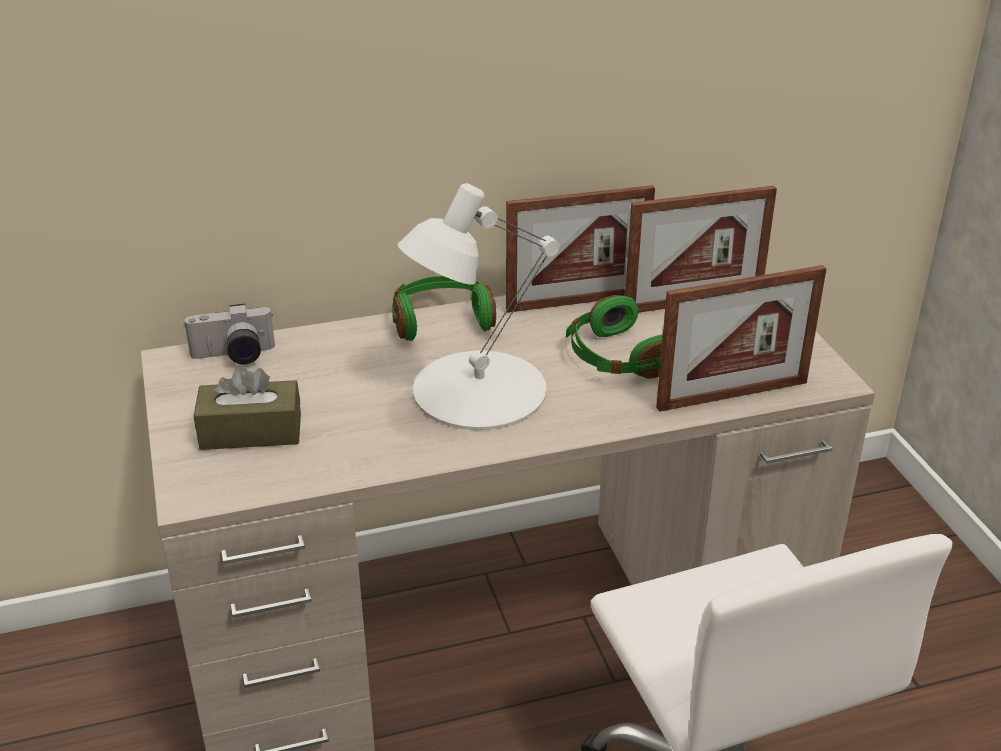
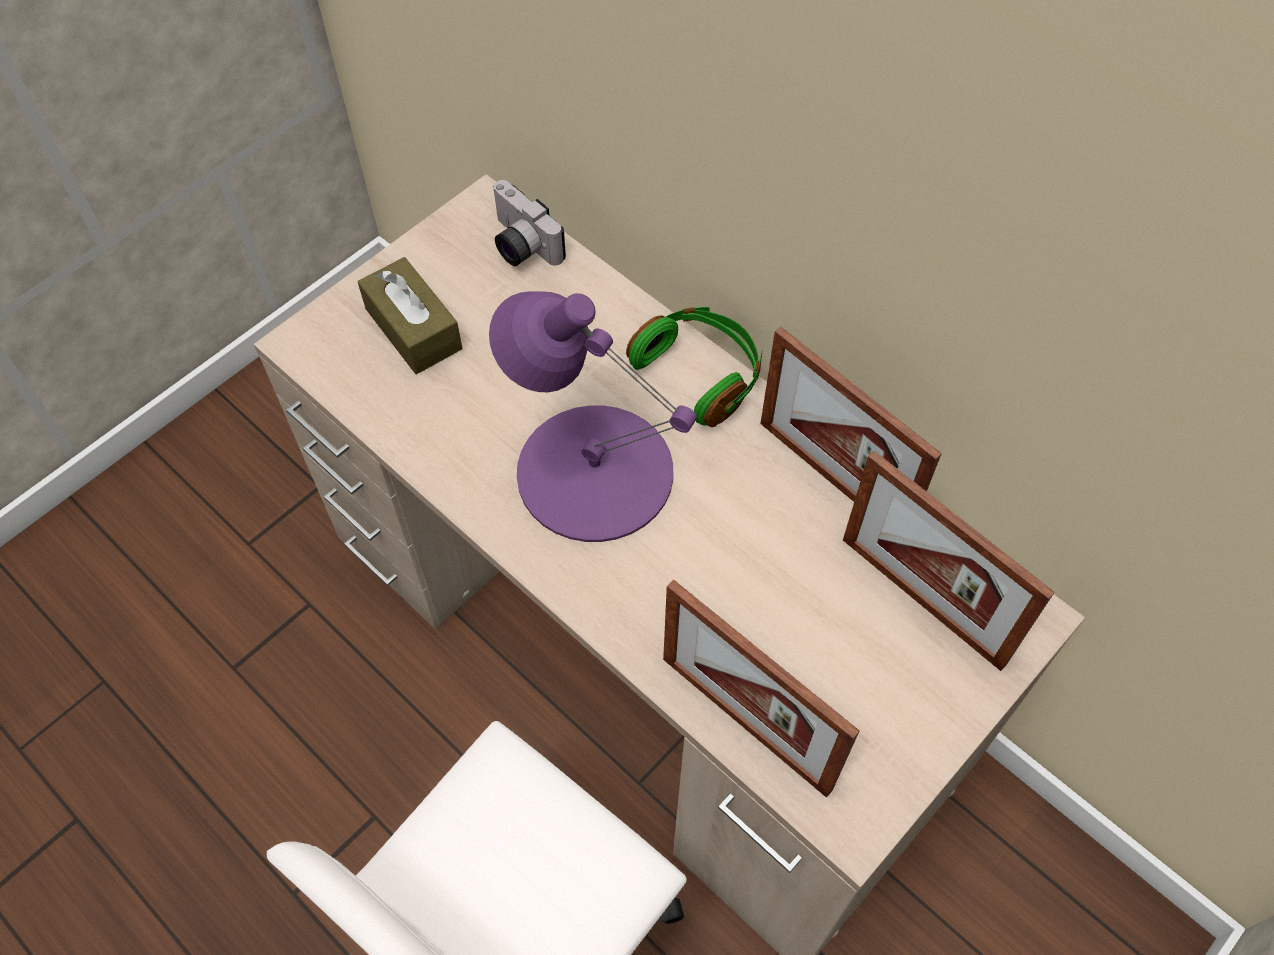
camera: 60 degrees right, 25 degrees up
white table lamp [397,183,560,430] -> purple table lamp [489,291,697,542]
green headphones [566,295,663,379] -> none

